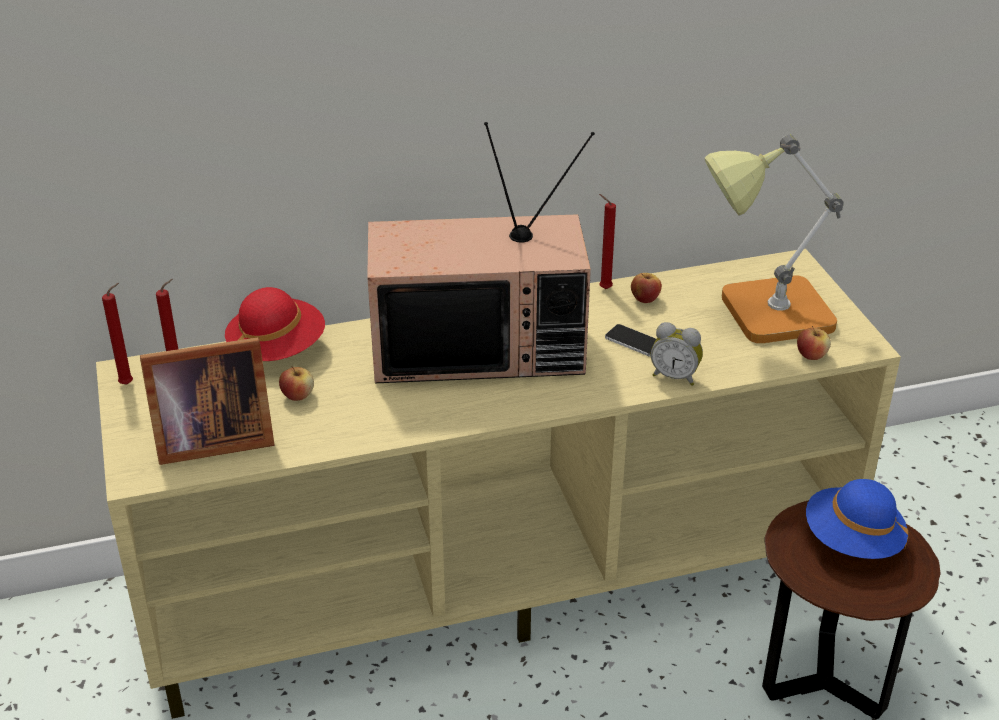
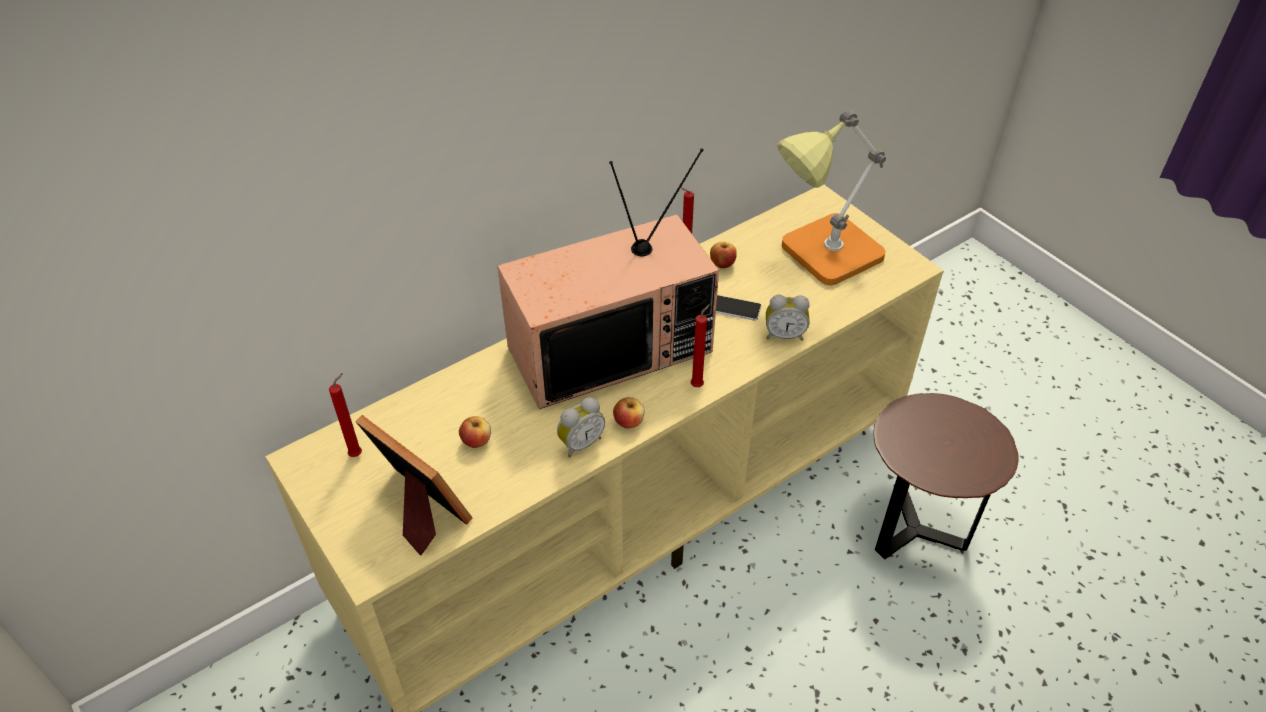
camera: 20 degrees left, 10 degrees up
red candle [102,283,133,385] -> red candle moved to [691,304,710,387]
picture frame [140,337,274,465] -> picture frame turned 105 degrees counterclockwise [356,415,472,555]
red hat [225,287,325,361] -> none
apple [797,326,831,360] -> apple moved to [613,397,645,429]
blue hat [806,479,908,559] -> none
none -> alarm clock [557,397,605,458]

